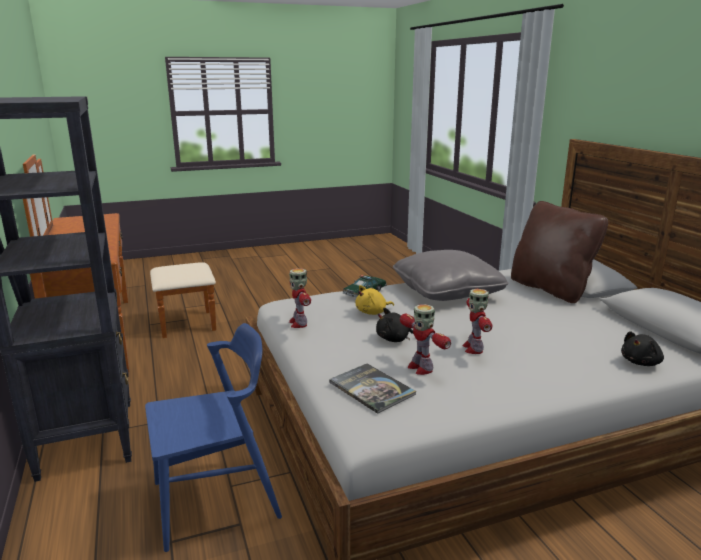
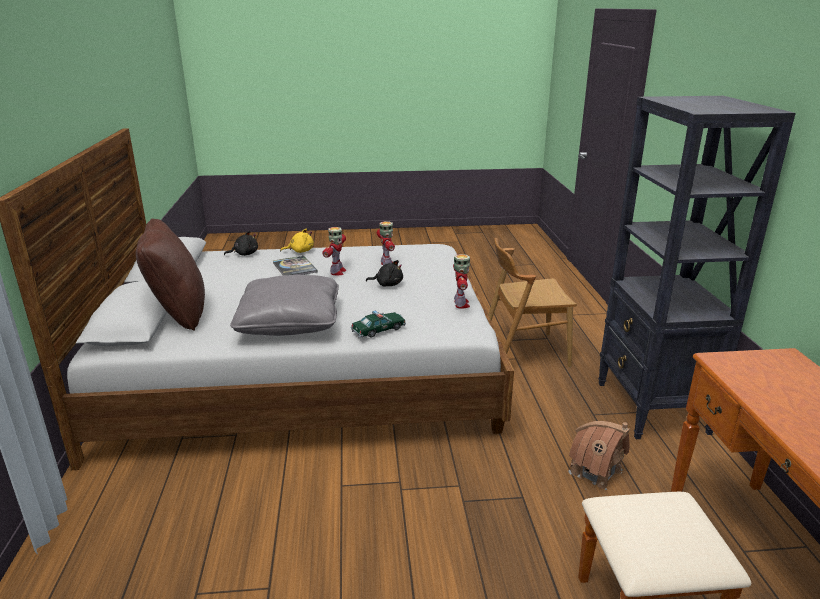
camera: 165 degrees left, 5 degrees up
blue chair [145,323,282,552] -> brown chair [489,238,577,367]
book [329,363,416,414] -> book moved to [273,256,318,275]
yellow plush toy [355,285,394,315] -> yellow plush toy moved to [280,229,314,253]
none -> toy house [568,421,630,490]

